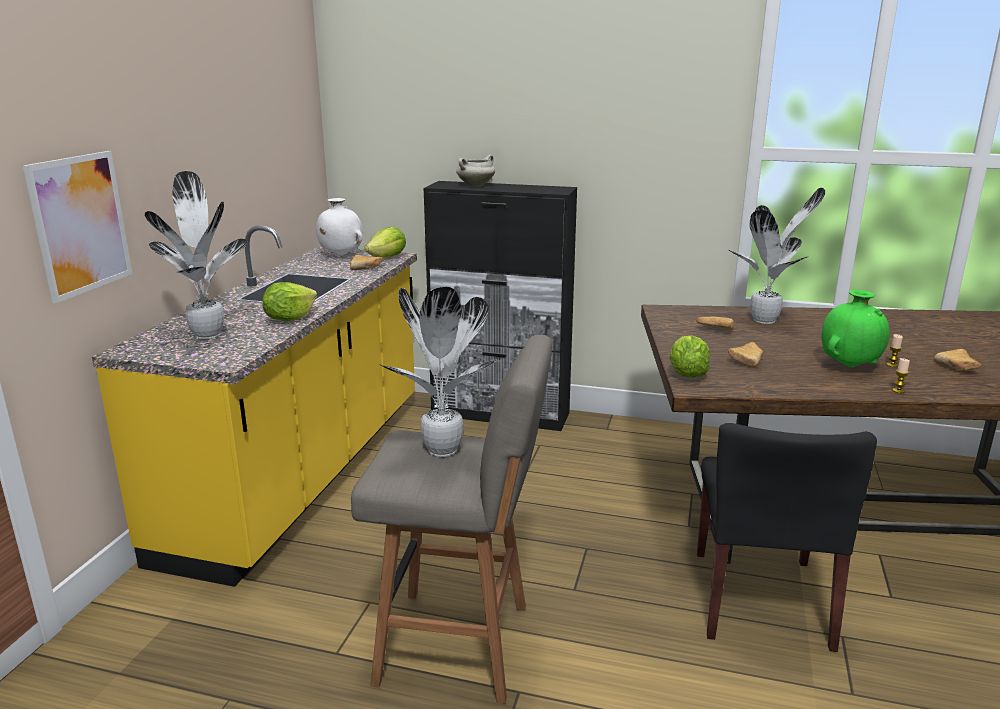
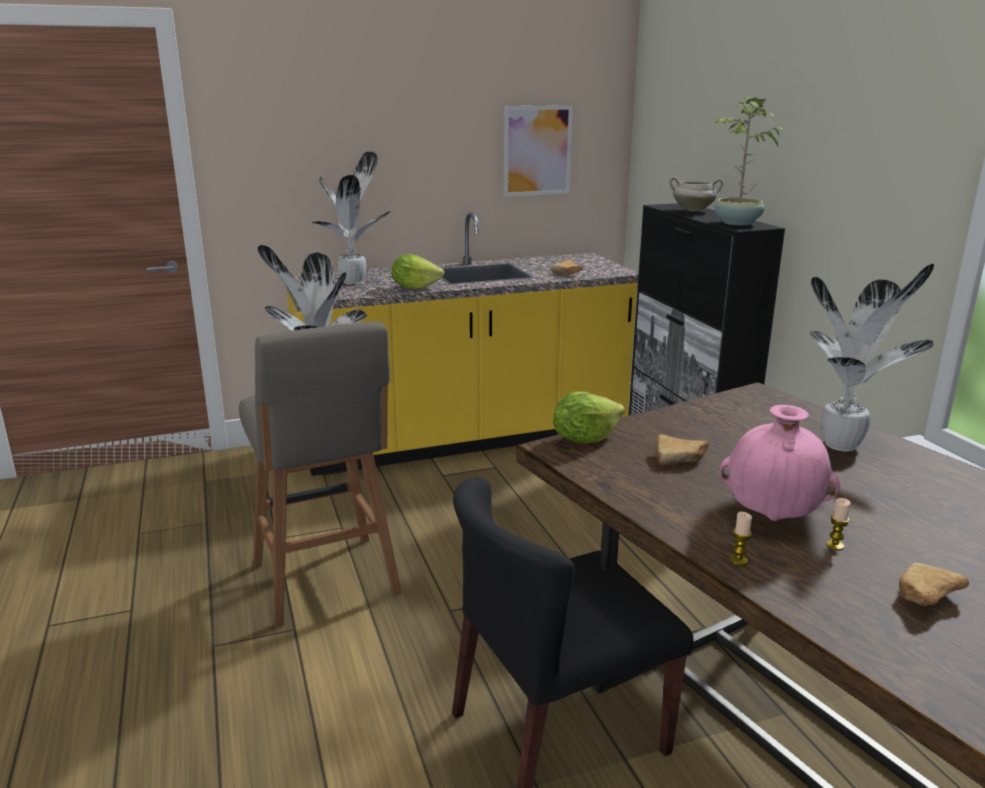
camera: 55 degrees right, 0 degrees up
picture [23,151,133,303] -> picture moved to [504,105,573,197]
white vase [316,198,362,256] -> none
lettuce [365,227,406,258] -> none
bread [696,316,734,329] -> none
green vase [821,290,890,367] -> pink vase [719,405,840,521]
none -> potted plant [714,97,783,225]

